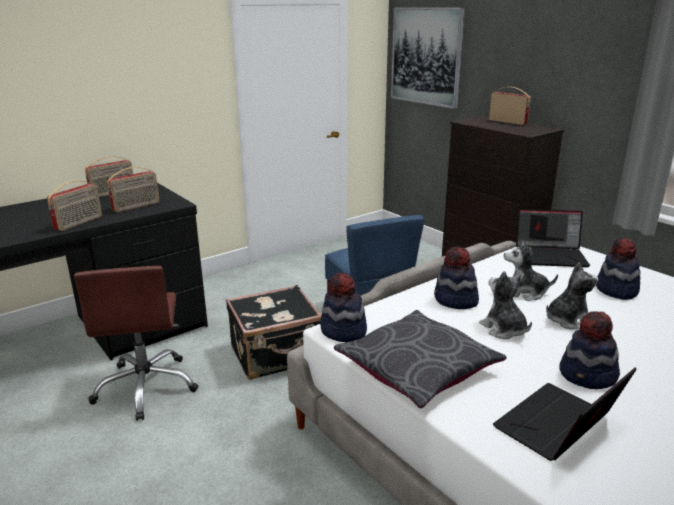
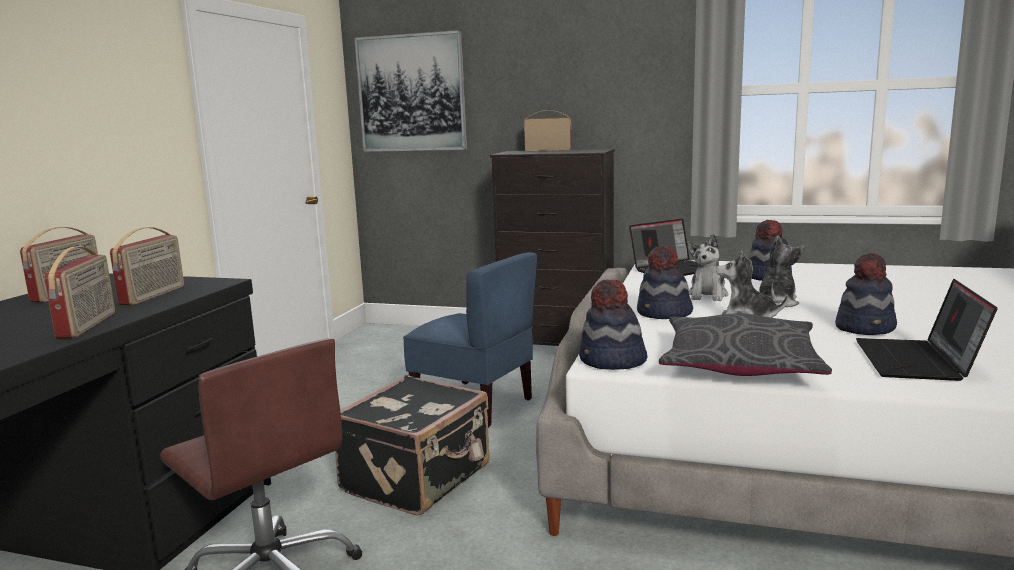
camera: 35 degrees left, 10 degrees down
plush toy [504,241,558,301] -> plush toy turned 45 degrees counterclockwise [688,234,729,301]

